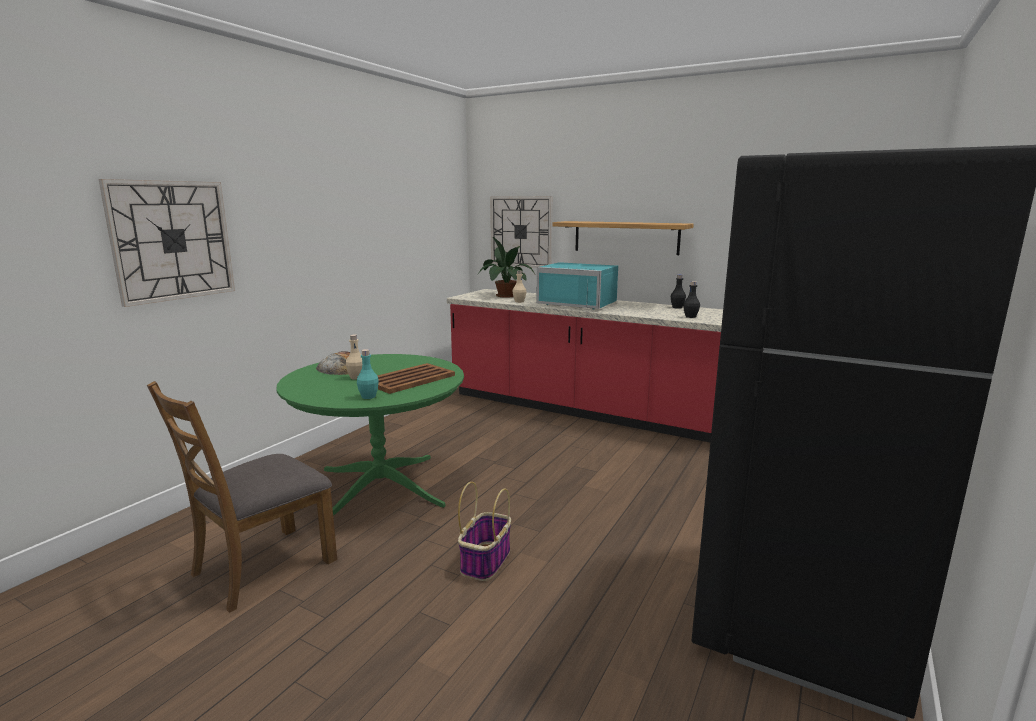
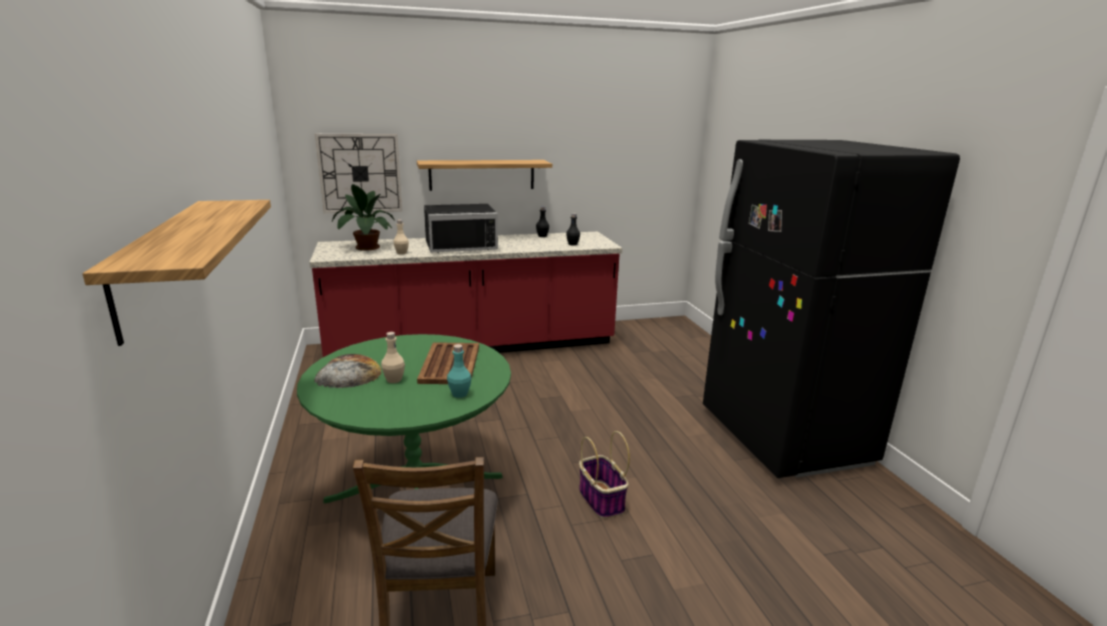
camera: 45 degrees left, 5 degrees up
wall clock [99,179,235,307] -> shelf [83,200,271,346]
turquoise microwave [536,262,618,310] -> black microwave [424,204,498,253]

